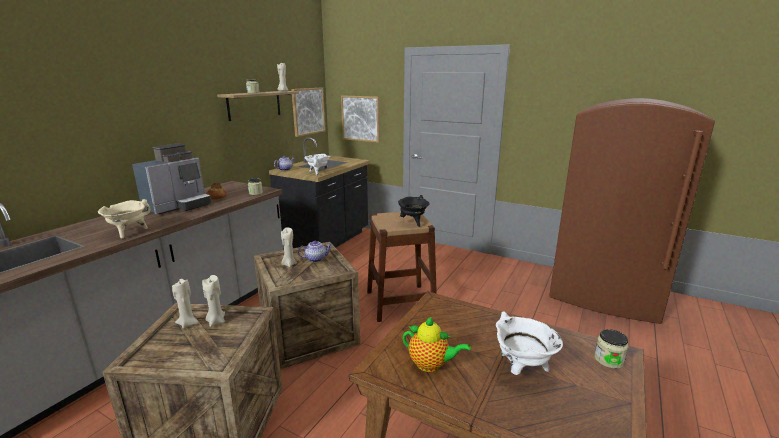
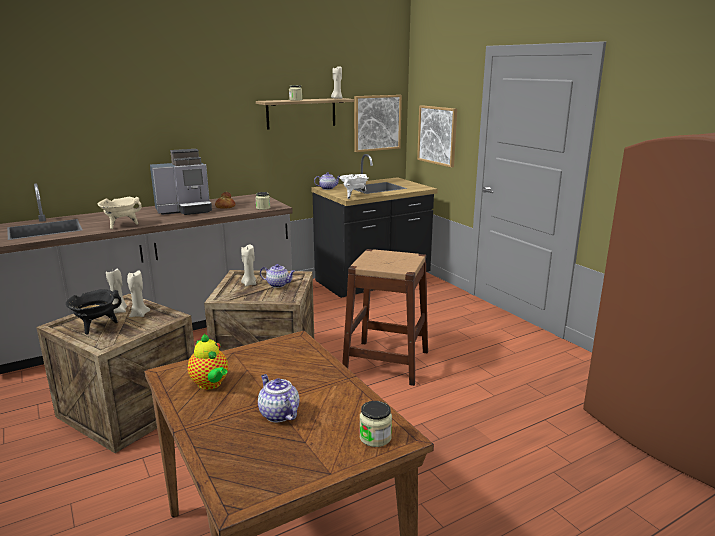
camera: 30 degrees right, 0 degrees up
black cooking pot [398,195,429,227] -> black cooking pot moved to [66,289,122,335]
white cooking pot [496,311,563,375] -> teapot [258,374,300,422]

